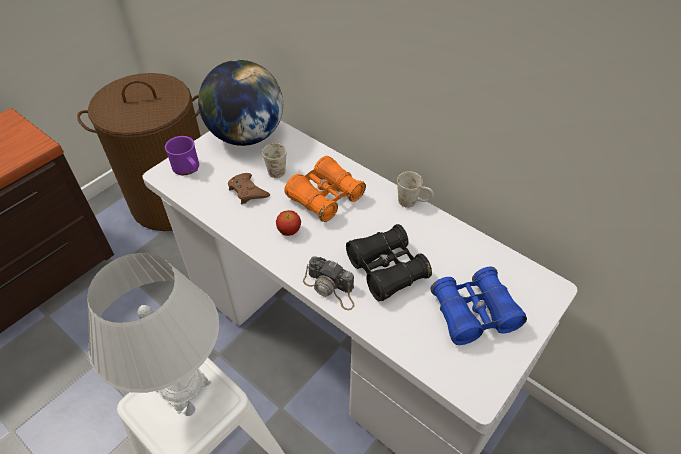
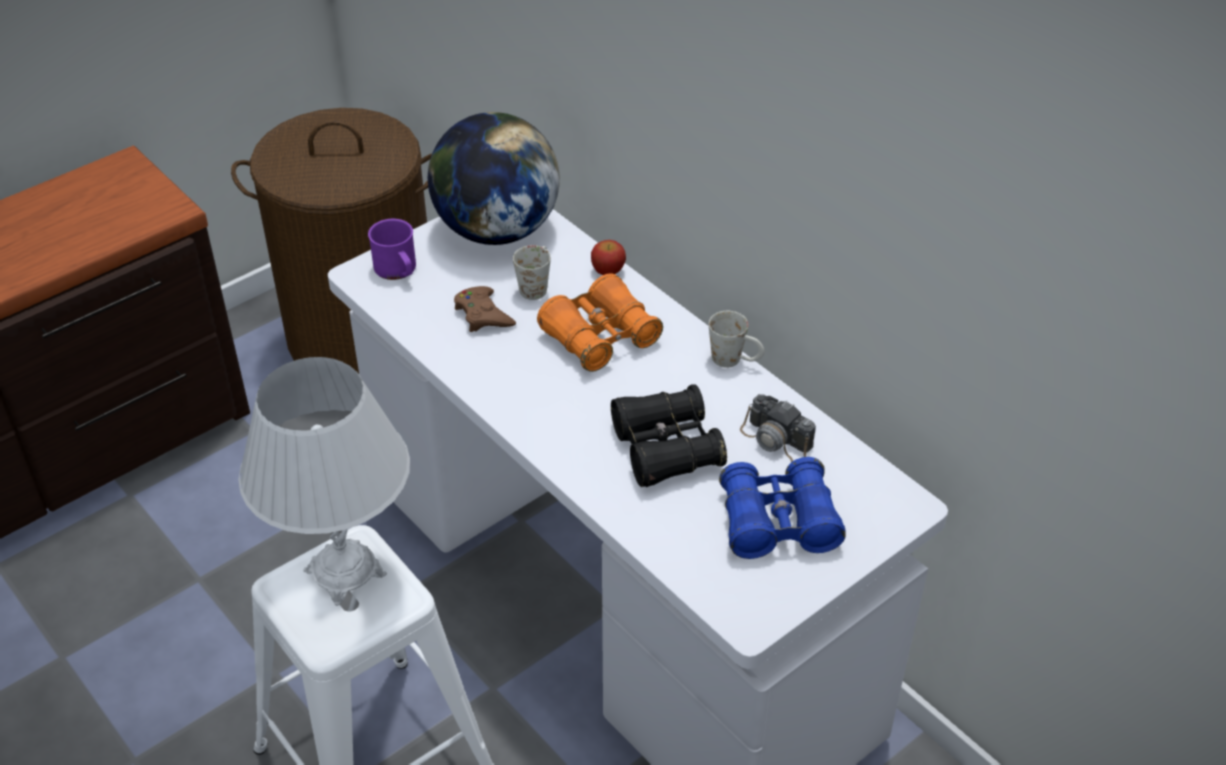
camera: 10 degrees right, 5 degrees down
apple [276,210,301,236] -> apple moved to [591,240,626,275]
camera [303,256,355,310] -> camera moved to [740,394,816,462]

